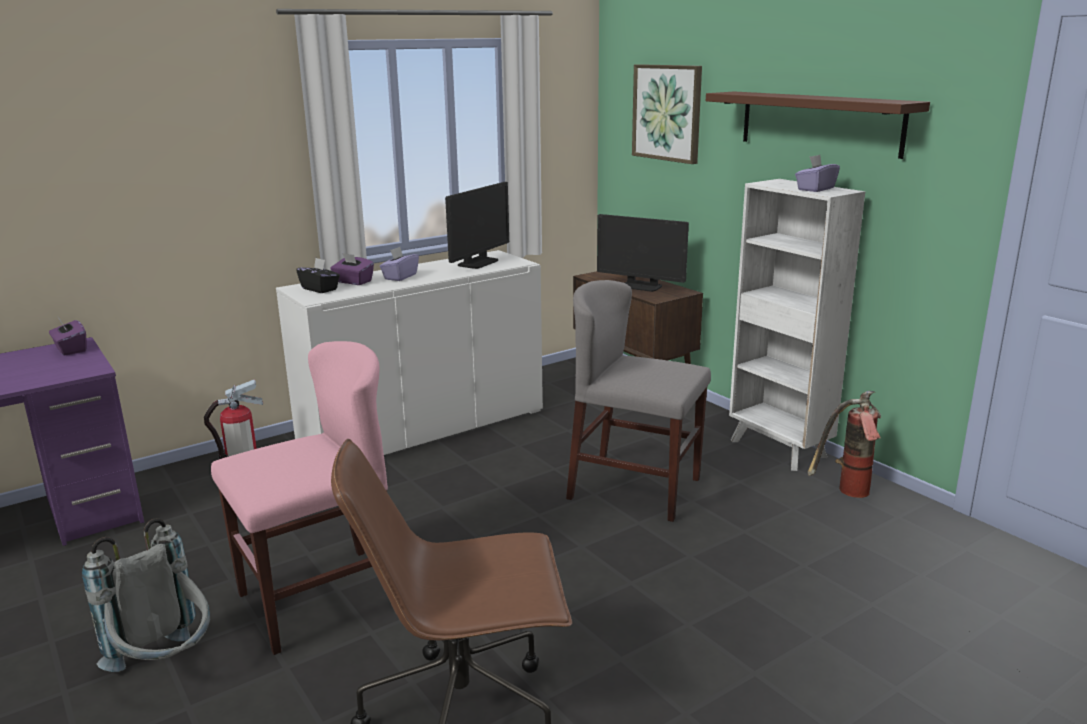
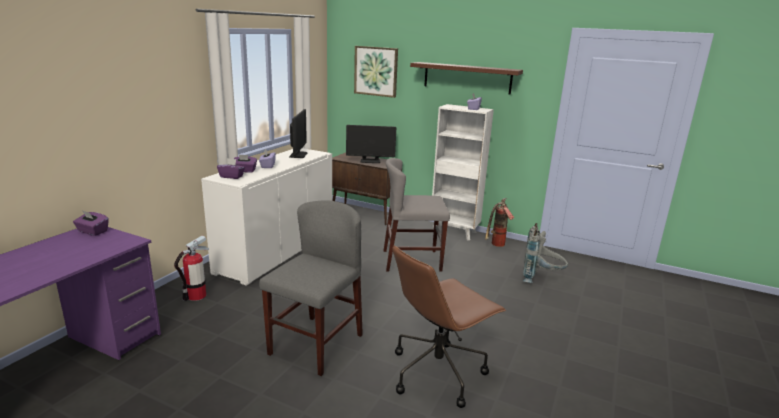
camera: 30 degrees left, 0 degrees up
grey backpack [82,518,210,672] -> grey backpack moved to [523,223,568,283]
pink chair [211,341,388,655] -> grey chair [259,200,363,376]
black tissue box [296,258,340,293] -> purple tissue box [217,158,245,179]

